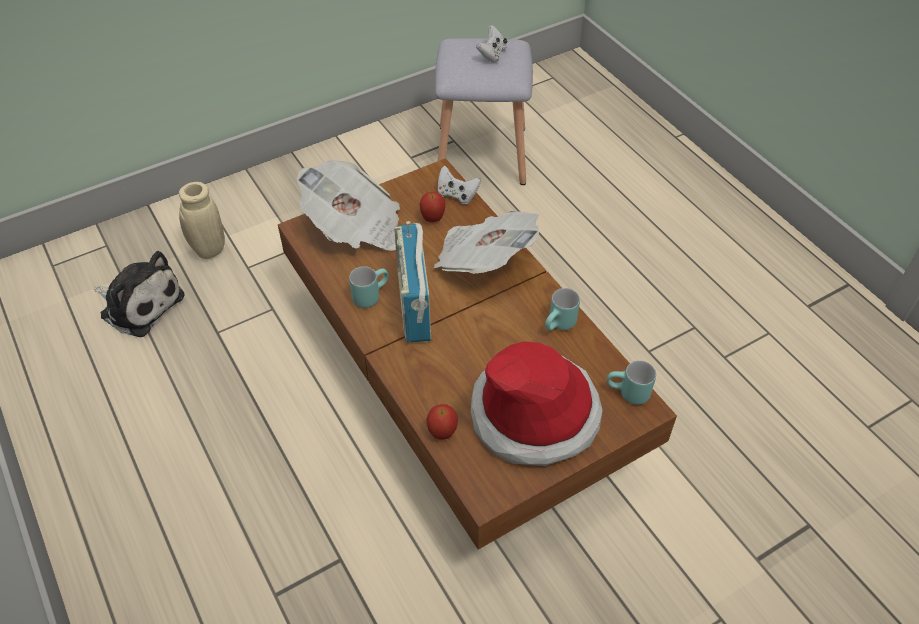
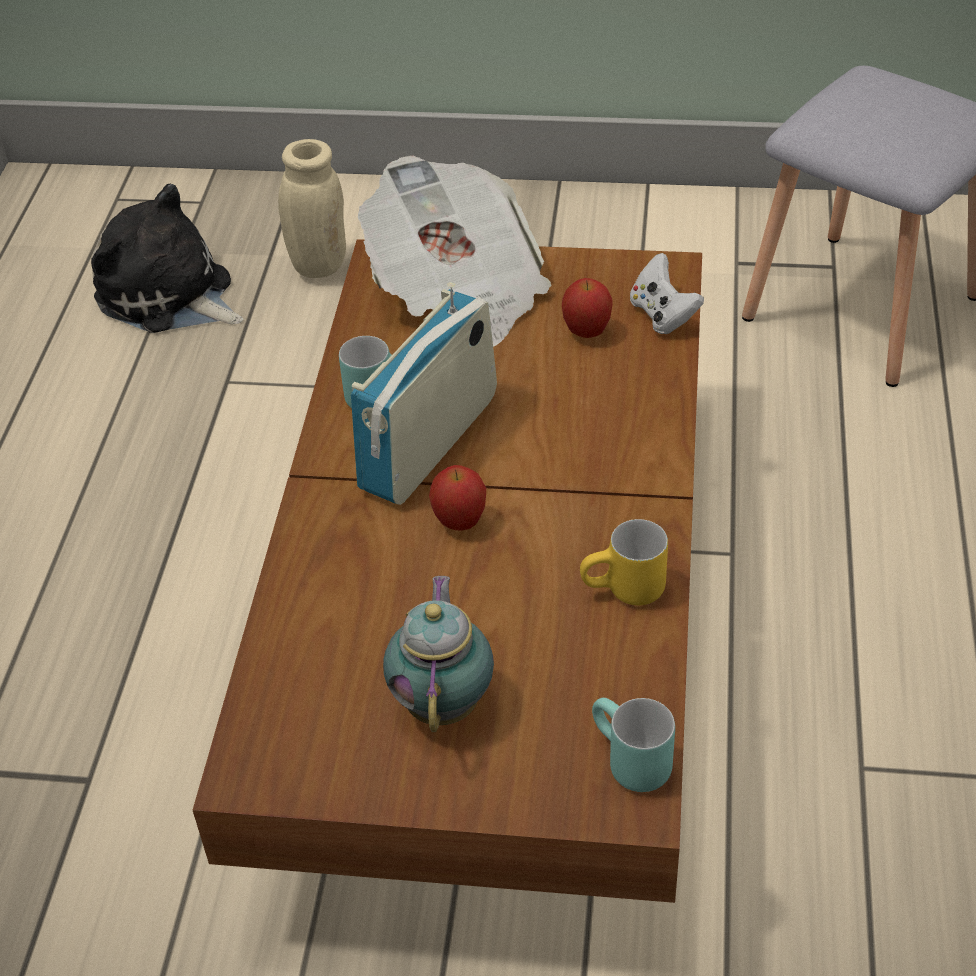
camera: 40 degrees right, 5 degrees down
plush toy [94,251,184,337] -> plush toy turned 150 degrees clockwise [91,184,243,333]
apple [426,404,458,440] -> apple moved to [429,465,486,530]
newspaper [434,211,539,274] -> none
hat [471,342,603,466] -> teapot [383,576,494,732]
white game controller [476,25,507,63] -> none
turquoise mug [545,288,580,331] -> yellow mug [580,519,668,606]

